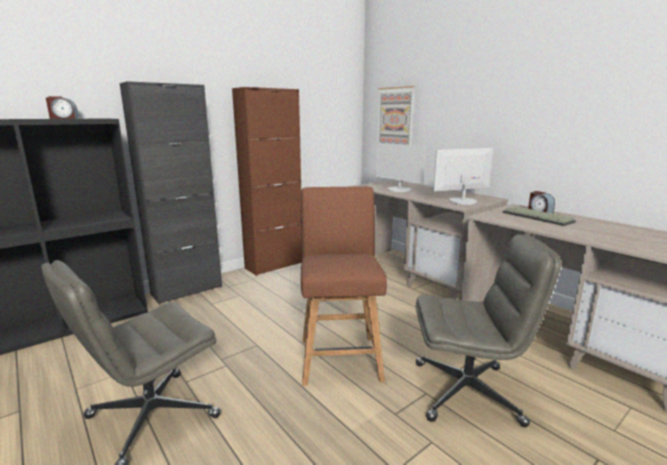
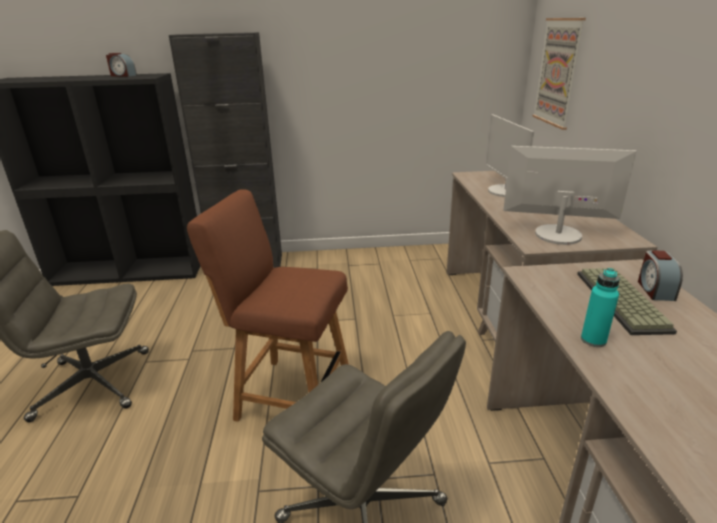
camera: 35 degrees right, 10 degrees up
brown cabinet [232,87,302,276] -> none
brown chair [301,186,387,386] -> brown chair turned 105 degrees counterclockwise [187,189,349,422]
none -> turquoise bottle [581,268,620,347]

